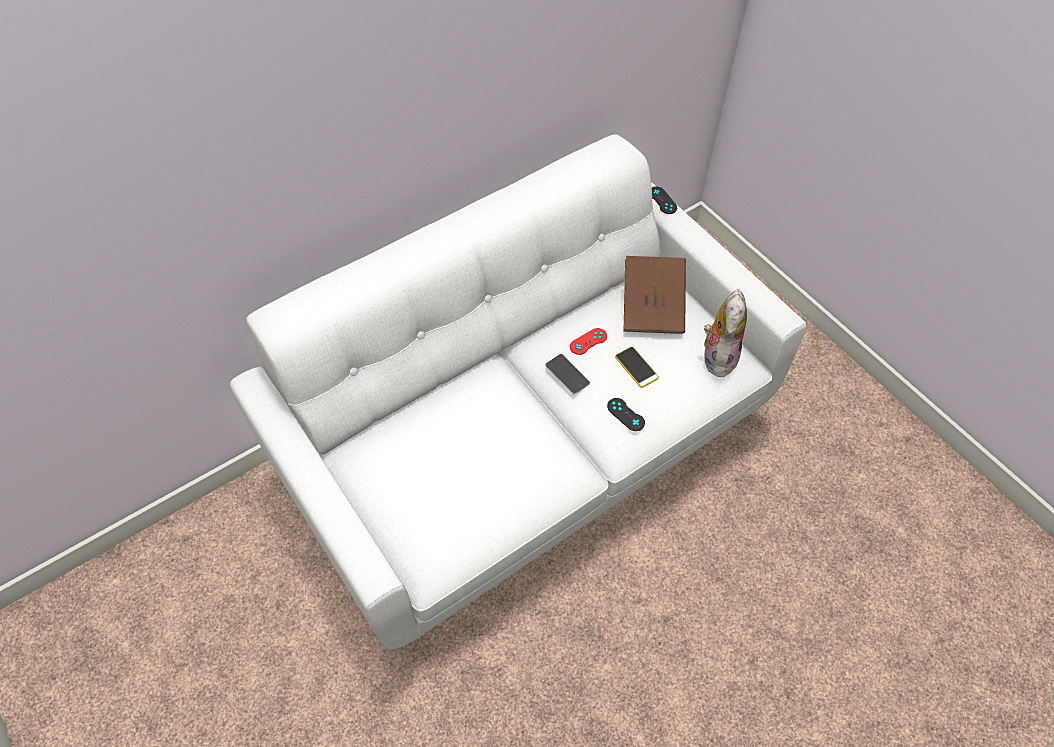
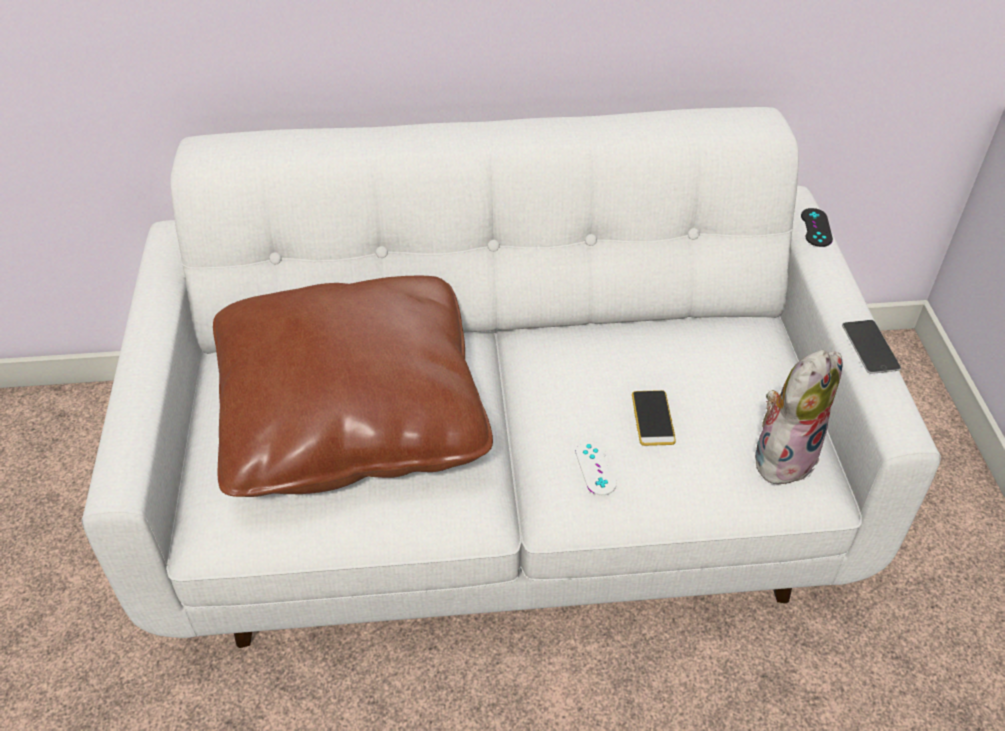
camera: 30 degrees right, 10 degrees down
phone [545,354,590,394] -> phone moved to [842,320,901,374]
red game controller [570,328,607,355] -> none
black game controller [607,398,645,431] -> white game controller [576,440,617,495]
brown book [624,256,686,334] -> none
none -> brown pillow [213,276,493,497]

